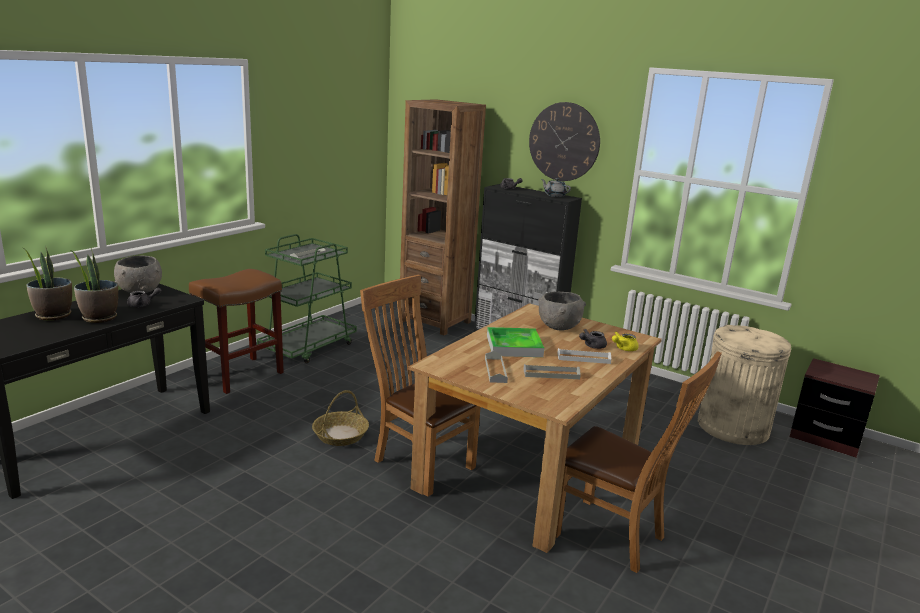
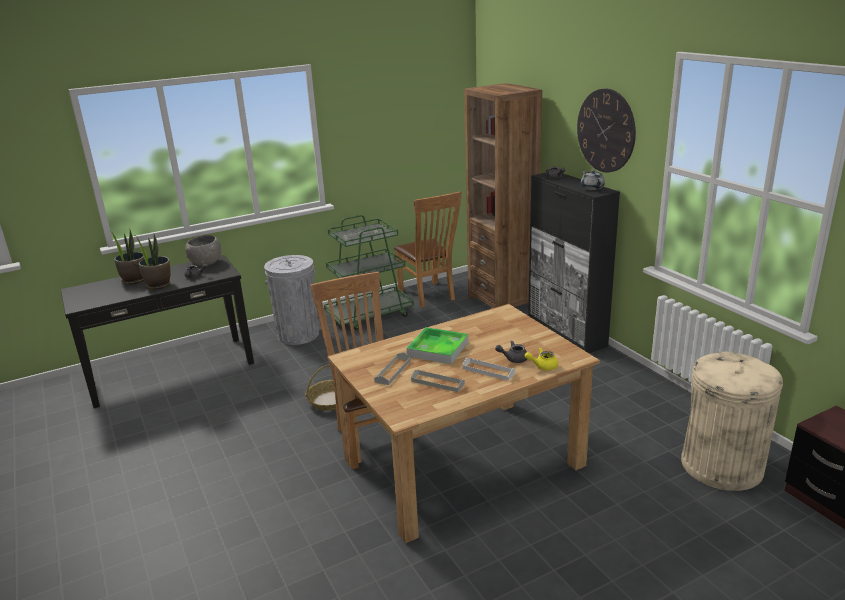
camera: 30 degrees right, 5 degrees up
brown stool [189,269,284,394] -> grey trash can [264,255,319,345]
grey bowl [538,292,586,330] -> none
brown chair [556,351,722,573] -> brown chair moved to [394,191,462,308]

